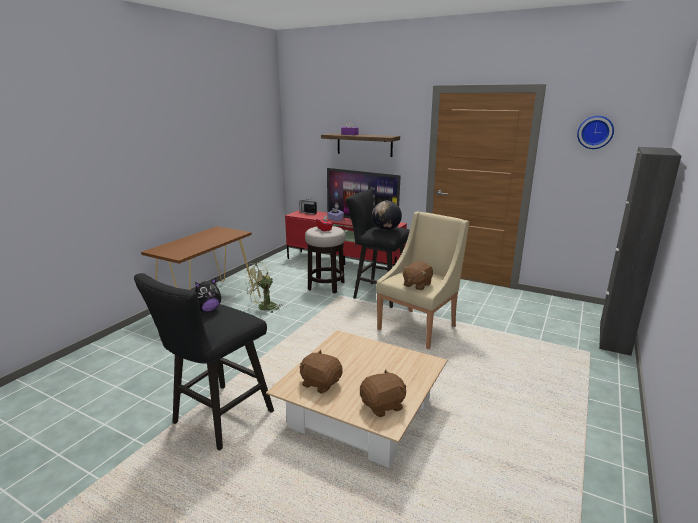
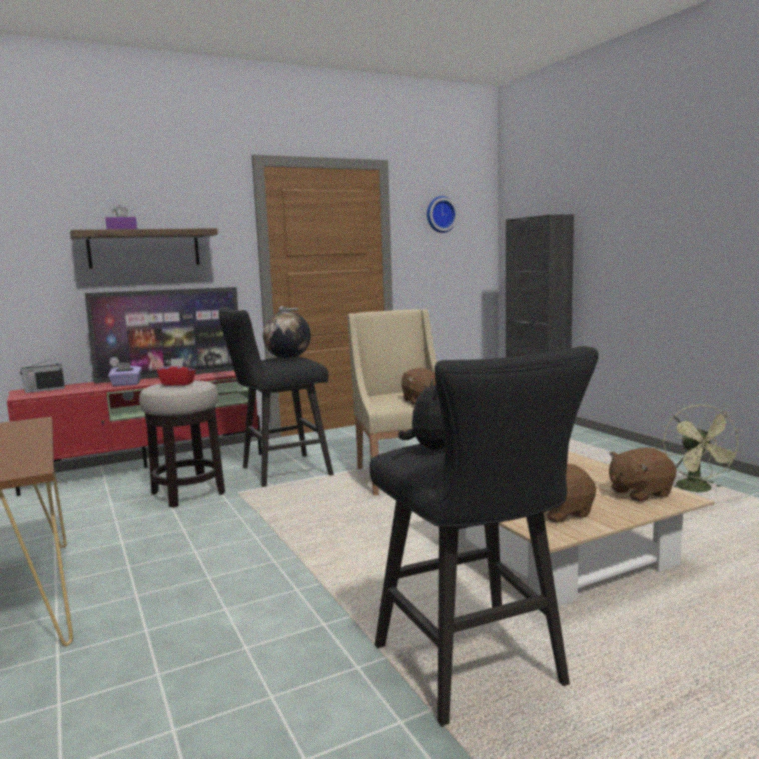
camera: 55 degrees left, 10 degrees down
green fan [245,262,283,313] -> green fan moved to [663,404,743,492]
brown plush toy [360,369,406,417] -> brown plush toy turned 120 degrees counterclockwise [609,448,676,502]

